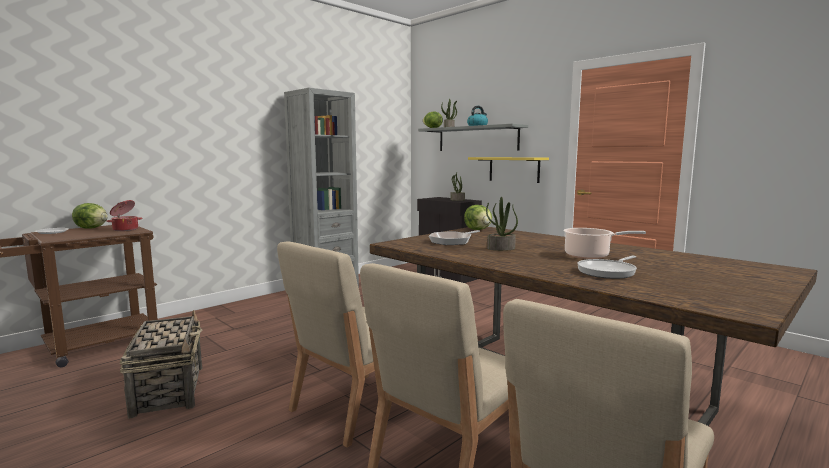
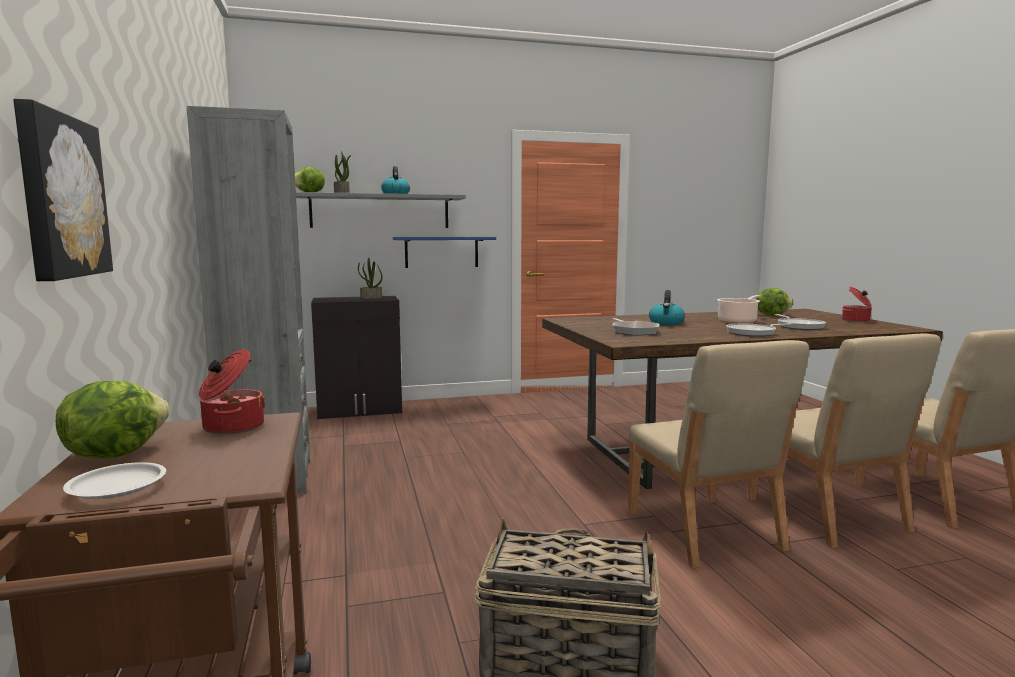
camera: 60 degrees left, 0 degrees up
lettuce [464,205,492,230] -> lettuce moved to [756,288,794,315]
yellow shelf [468,157,549,183] -> blue shelf [393,237,496,268]
potted plant [486,197,518,251] -> none
none -> picture [13,99,113,281]
none -> kettle [649,290,685,325]
none -> frying pan [727,323,793,337]
none -> cooking pot [842,287,872,322]

